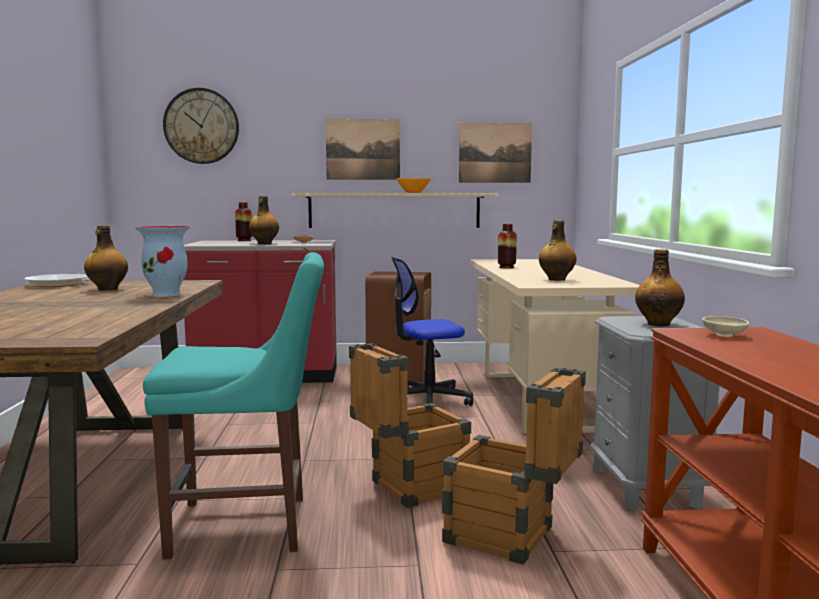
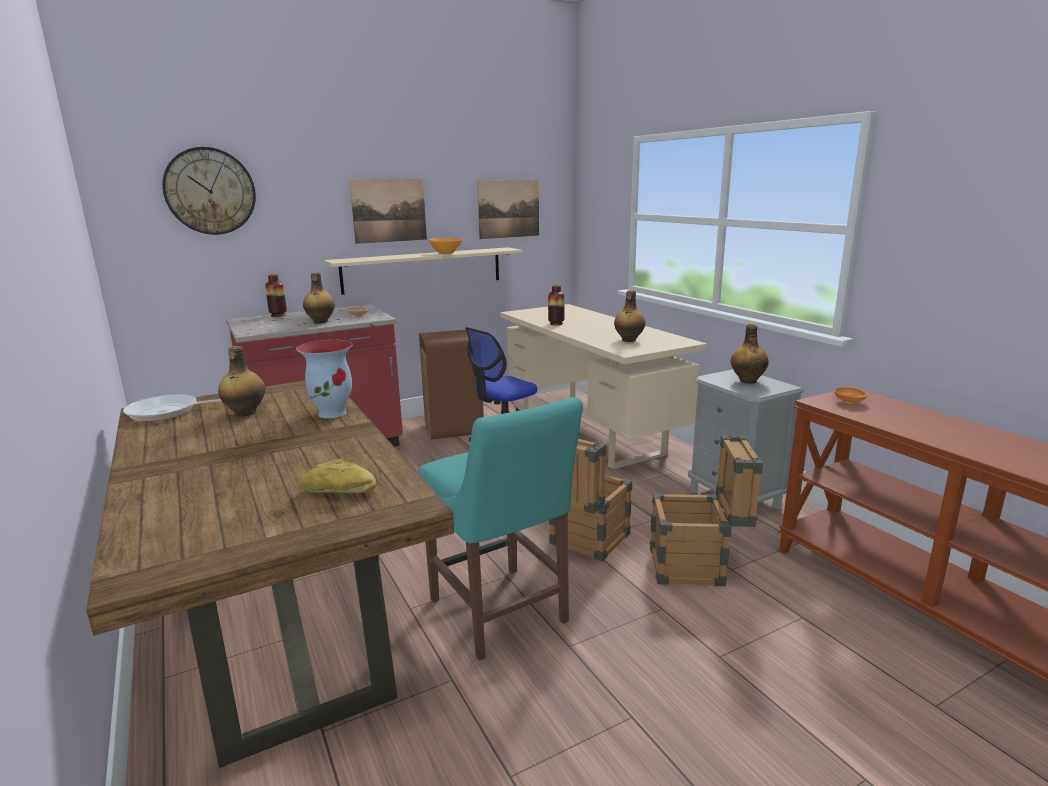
camera: 25 degrees left, 10 degrees up
turquoise chair [143,252,324,559] -> turquoise chair turned 90 degrees clockwise [417,397,583,660]
beige bowl [703,316,749,337] -> orange bowl [834,387,867,404]
none -> bread [300,459,376,493]

